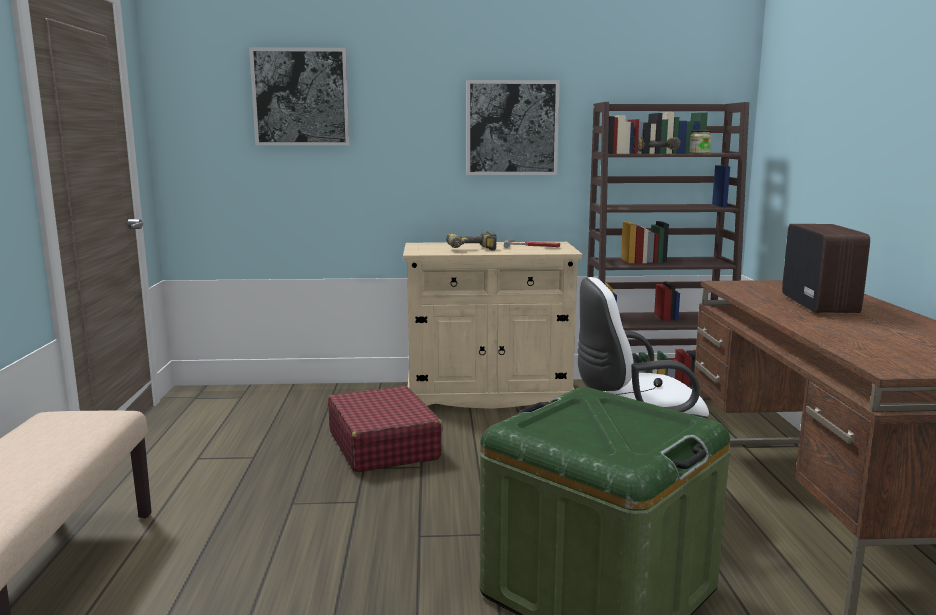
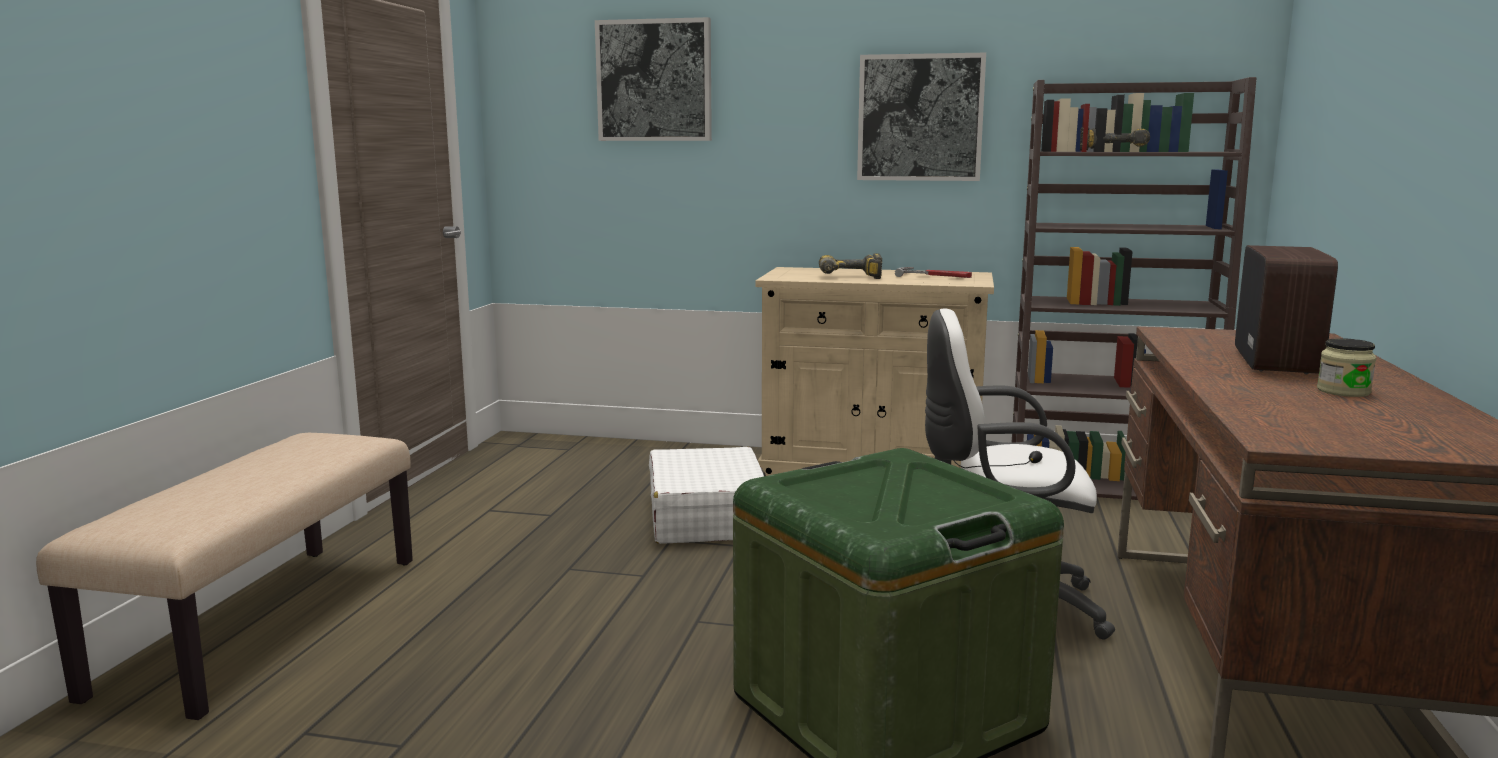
camera: 15 degrees right, 0 degrees up
red suitcase [328,386,443,473] -> white suitcase [649,447,766,544]
jar [689,130,712,154] -> jar moved to [1317,338,1376,397]

